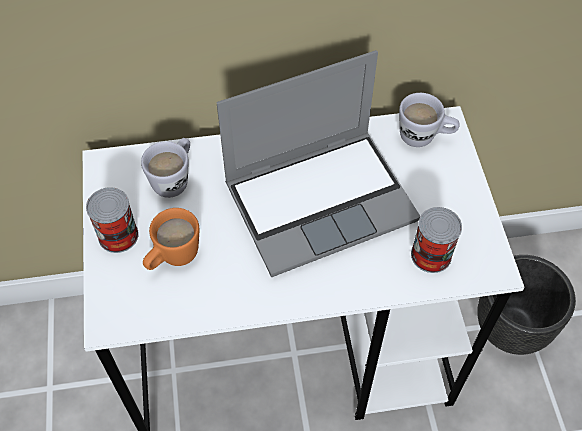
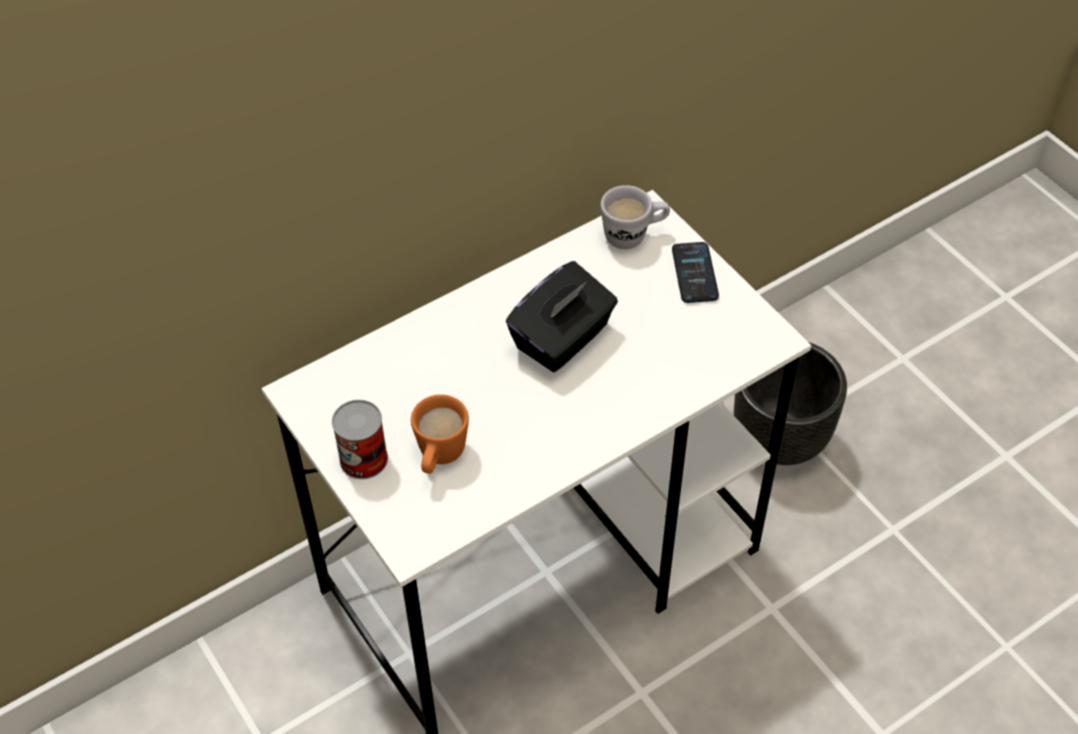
camera: 25 degrees left, 5 degrees down
white mug [141,138,190,198] -> none
laptop [217,50,420,277] -> black tissue box [506,261,618,372]
can [411,207,462,273] -> none
none -> phone [672,242,719,303]

